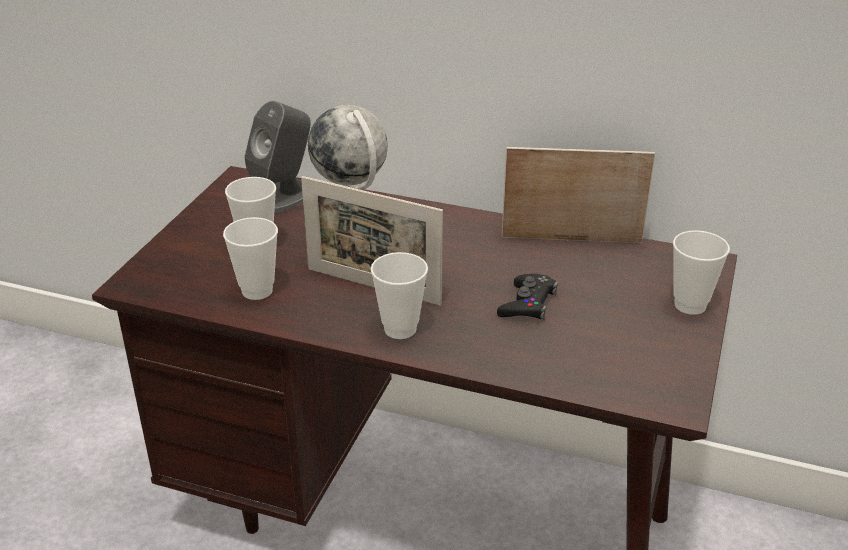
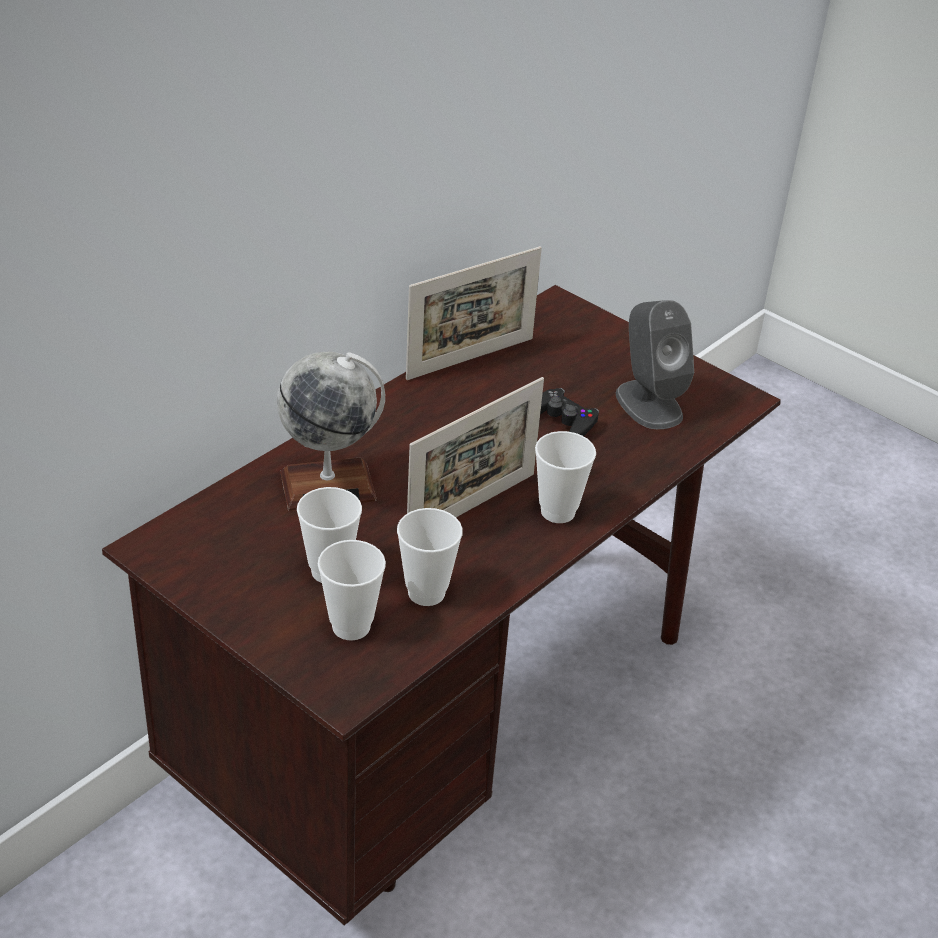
camera: 70 degrees left, 5 degrees up
grey speaker [244,101,311,213] -> grey speaker moved to [615,300,694,429]
picture frame [502,147,655,243] -> picture frame turned 150 degrees counterclockwise [406,246,542,380]
cup [673,230,730,315] -> cup moved to [318,540,386,640]

